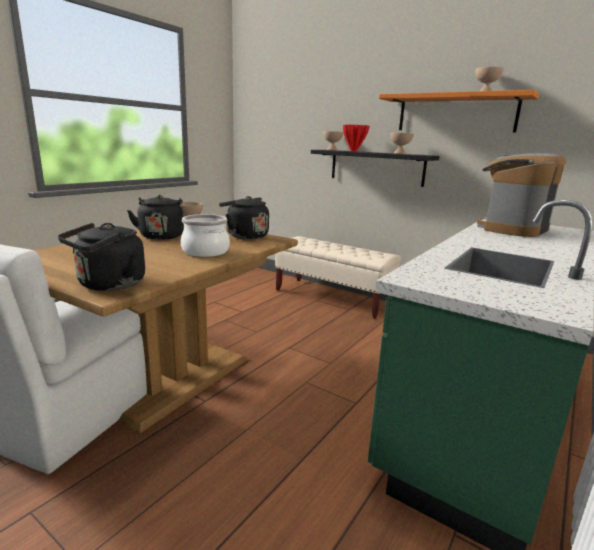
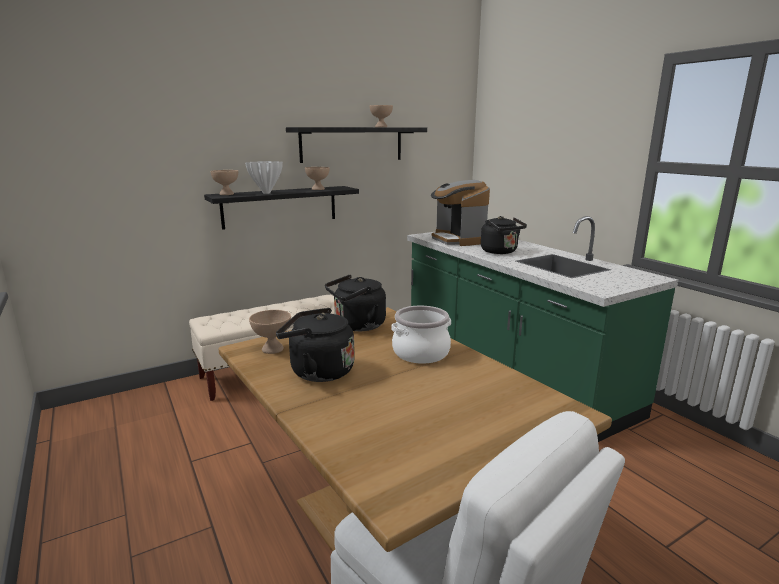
camera: 65 degrees left, 0 degrees up
black kettle [58,223,145,291] -> black kettle moved to [481,216,527,254]
red vase [343,125,370,152] -> white vase [245,161,283,194]
orange shelf [379,90,539,133] -> black shelf [286,127,427,163]

